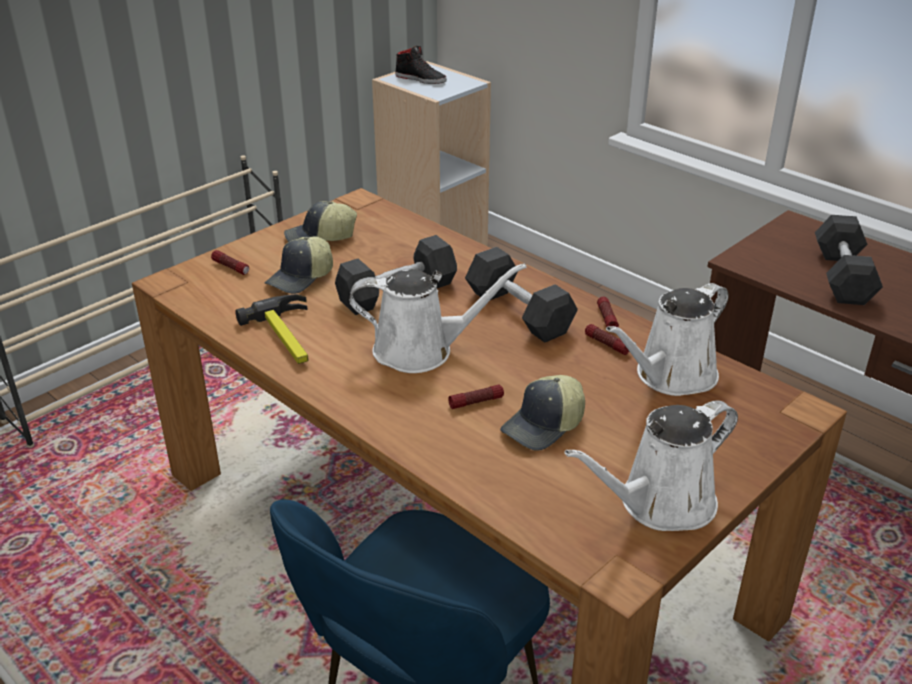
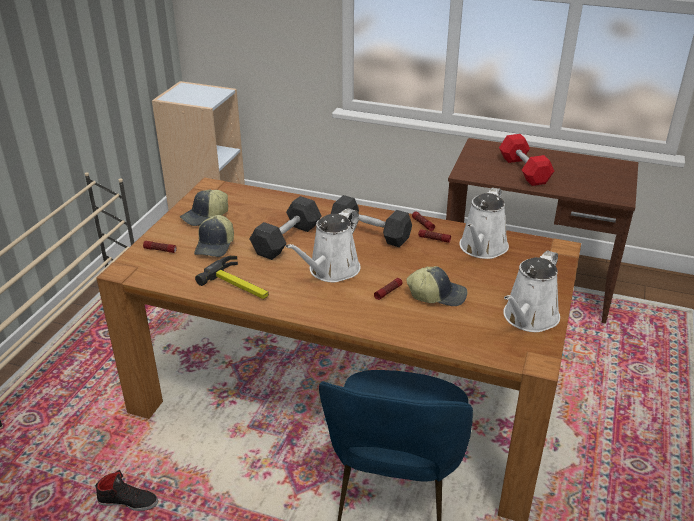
camera: 25 degrees left, 0 degrees up
white watering can [349,263,526,373] -> white watering can turned 150 degrees clockwise [285,208,361,282]
black shoe [395,46,447,84] -> black shoe moved to [96,470,158,511]
cap [500,375,585,451] -> cap turned 105 degrees counterclockwise [407,266,467,306]
grey dumbbell [815,215,883,305] -> red dumbbell [499,134,554,186]

